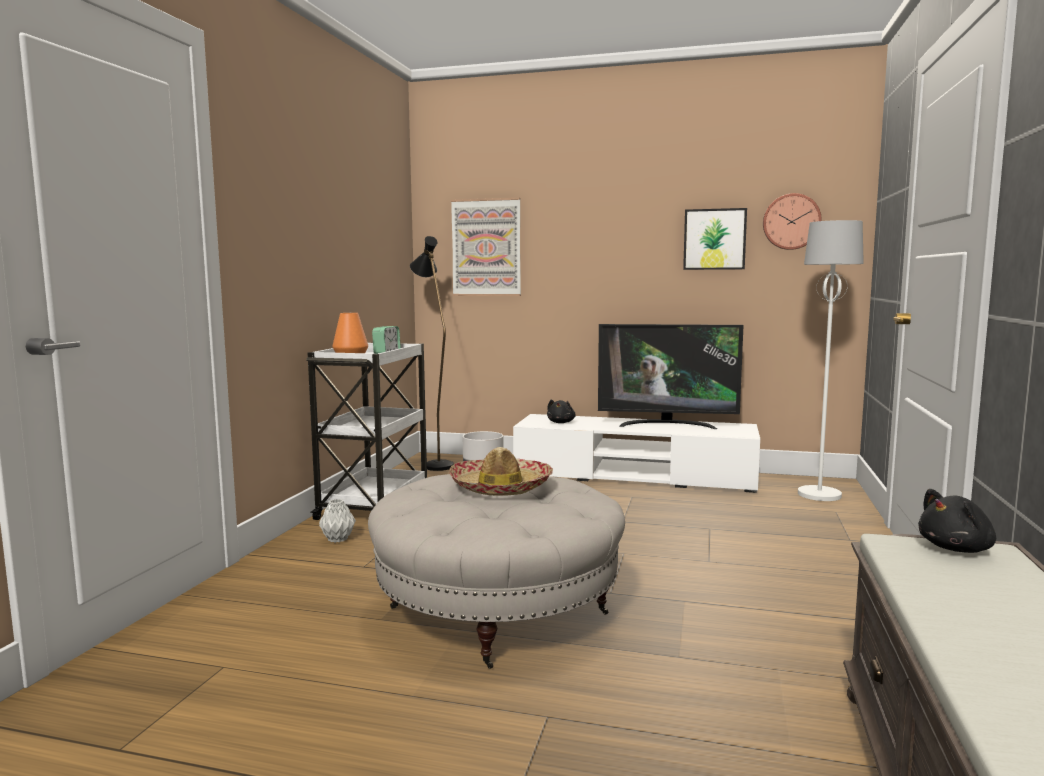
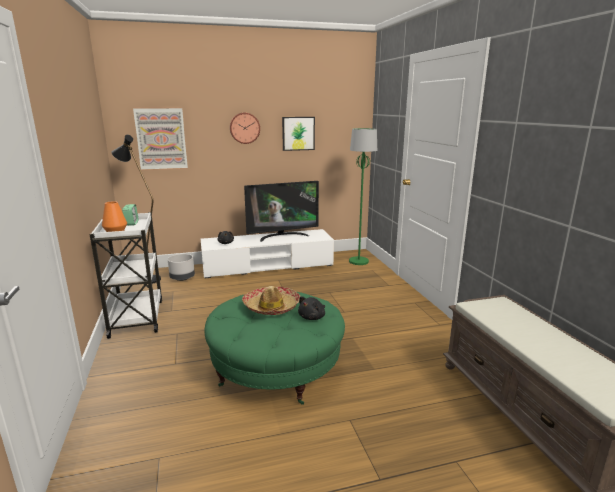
camera: 30 degrees left, 10 degrees up
grey vase [319,499,356,543] -> none
beige ottoman [368,474,625,669] -> green ottoman [204,292,345,405]
wall clock [763,193,822,250] -> wall clock moved to [230,113,260,144]
white floor lamp [798,220,864,501] -> green floor lamp [349,128,377,265]
black plush toy [918,489,996,553] -> black plush toy moved to [298,296,325,320]

